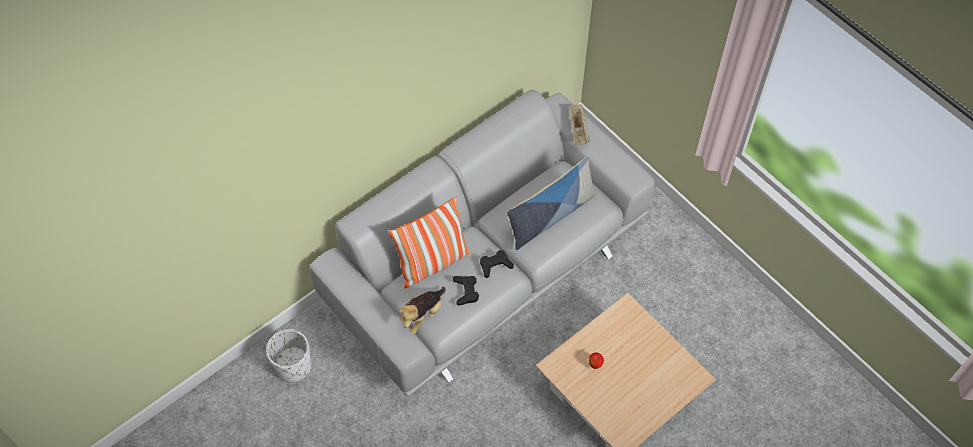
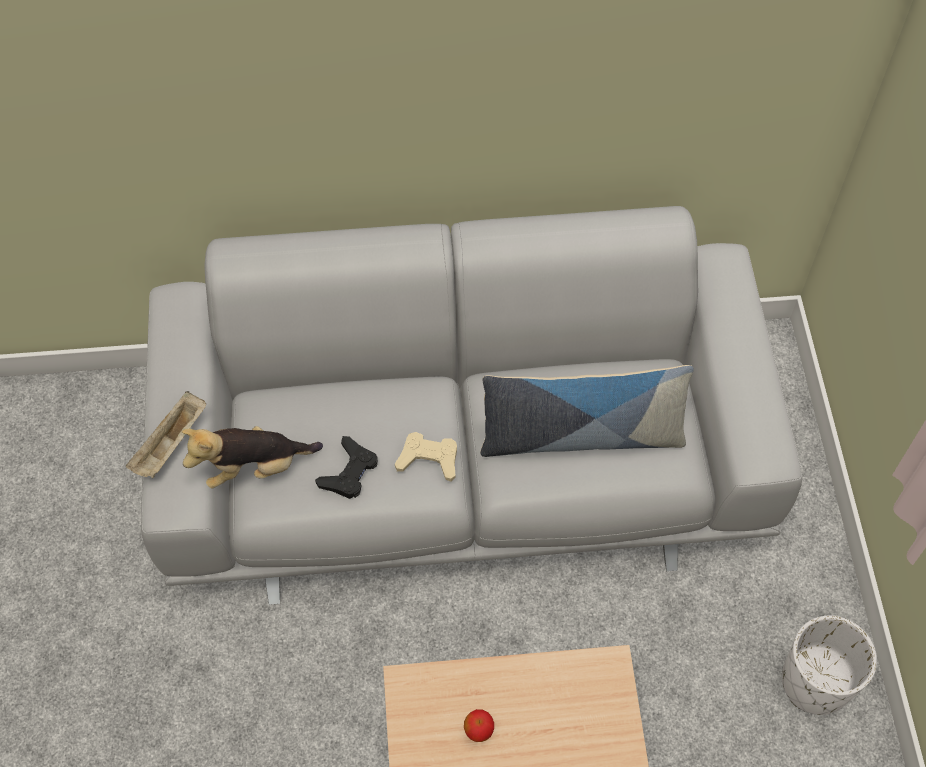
camera: 35 degrees right, 0 degrees up
white planter [266,329,312,383] -> white planter moved to [782,616,877,715]
pillow [388,197,471,288] -> none
black game controller [480,250,514,278] -> beige game controller [395,432,457,482]
beige tray [570,104,590,145] -> beige tray moved to [126,391,206,478]

